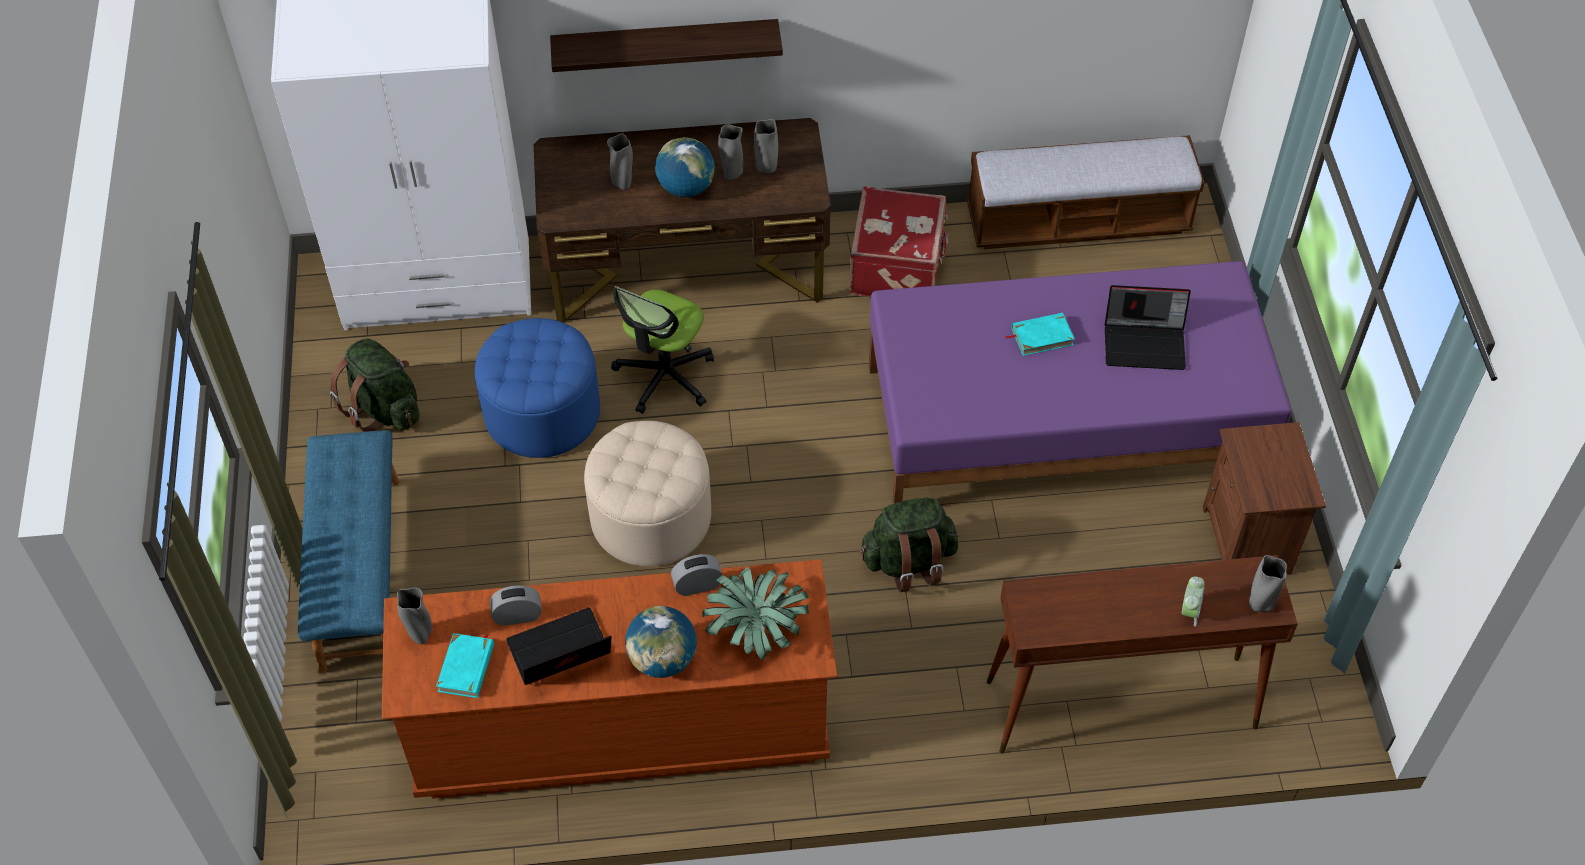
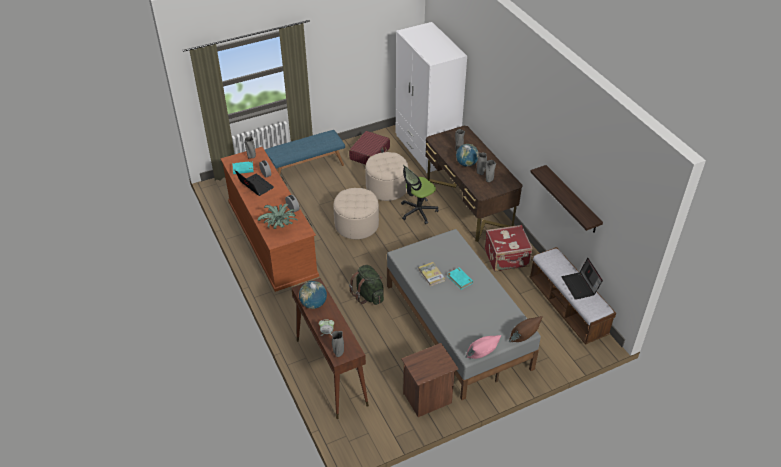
camera: 70 degrees right, 10 degrees down
green backpack [330,338,420,432] -> red suitcase [349,131,390,165]
blue ottoman [475,318,600,458] -> beige ottoman [365,152,408,201]
shelf [550,19,783,72] -> shelf moved to [530,165,603,233]
office chair [611,286,714,414] -> office chair turned 45 degrees counterclockwise [401,165,438,224]
globe [625,606,697,678] -> globe moved to [299,281,327,309]
purple bed [869,261,1292,504] -> grey bed [387,229,541,400]
laptop [1105,285,1191,370] -> laptop moved to [561,258,603,300]
none -> book [418,262,445,286]
none -> pink pillow [465,335,501,359]
none -> brown pillow [509,316,543,342]

